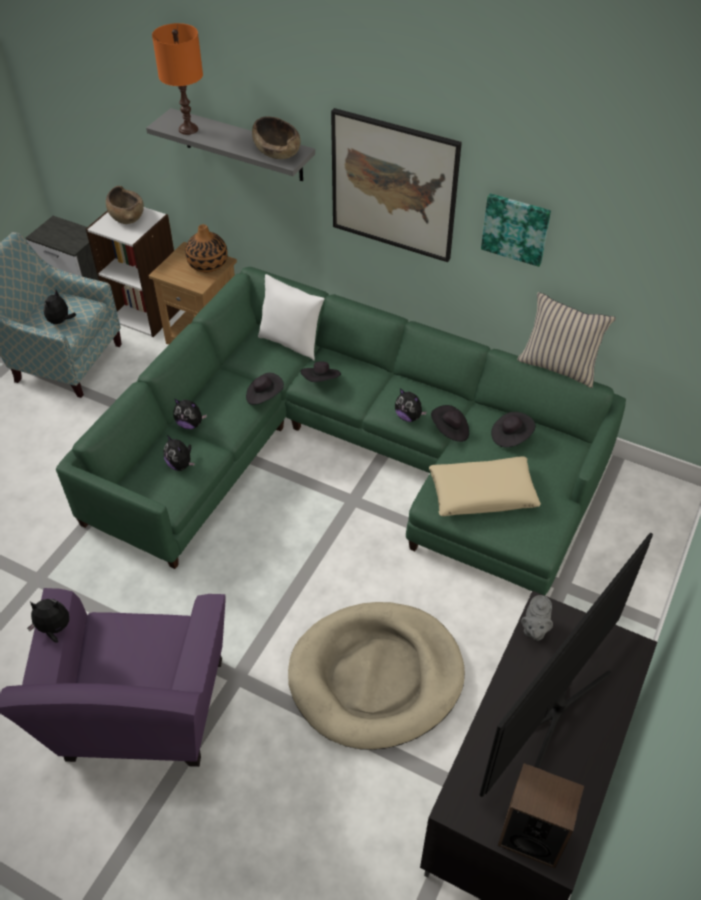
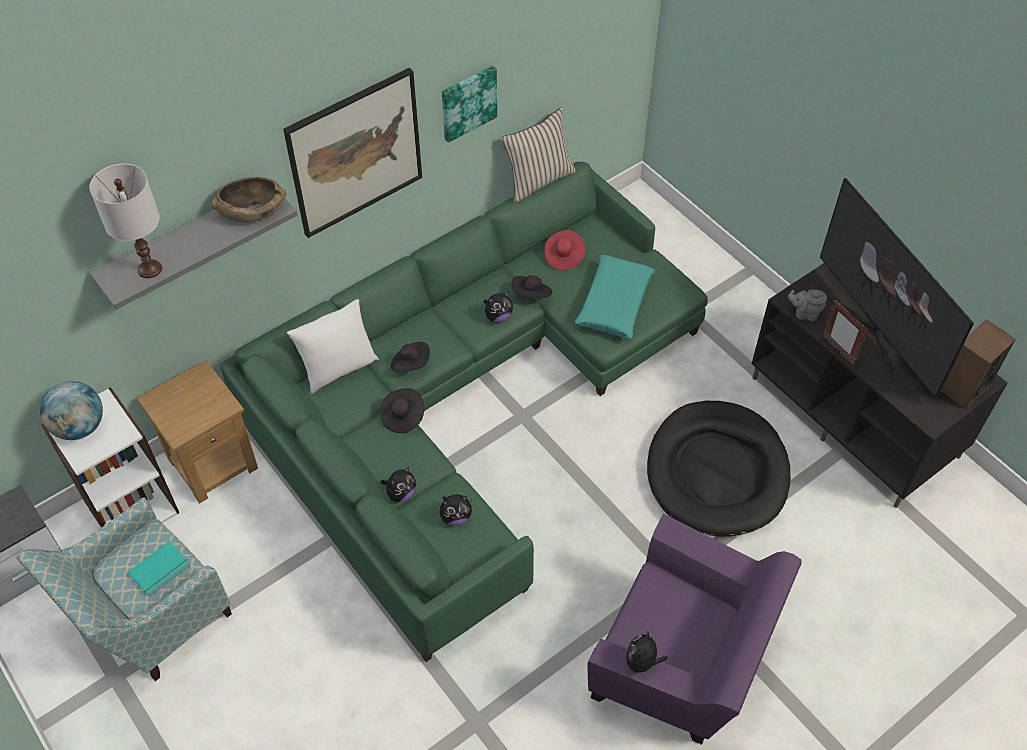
camera: 65 degrees left, 5 degrees up
plush toy [44,290,76,325] -> turquoise book [128,541,191,597]
brown bowl [106,186,144,224] -> globe [40,381,103,440]
orange table lamp [152,23,203,135] -> white table lamp [90,164,162,278]
vase [185,224,228,272] -> none
beige dog bed [288,602,465,750] -> black dog bed [647,401,791,537]
beige pillow [429,456,541,516] -> turquoise pillow [575,255,655,339]
black hat [491,412,535,448] -> red hat [544,230,585,270]
grey teapot [521,595,553,641] -> grey teapot turned 150 degrees clockwise [788,289,827,322]
none -> picture frame [823,300,868,365]

